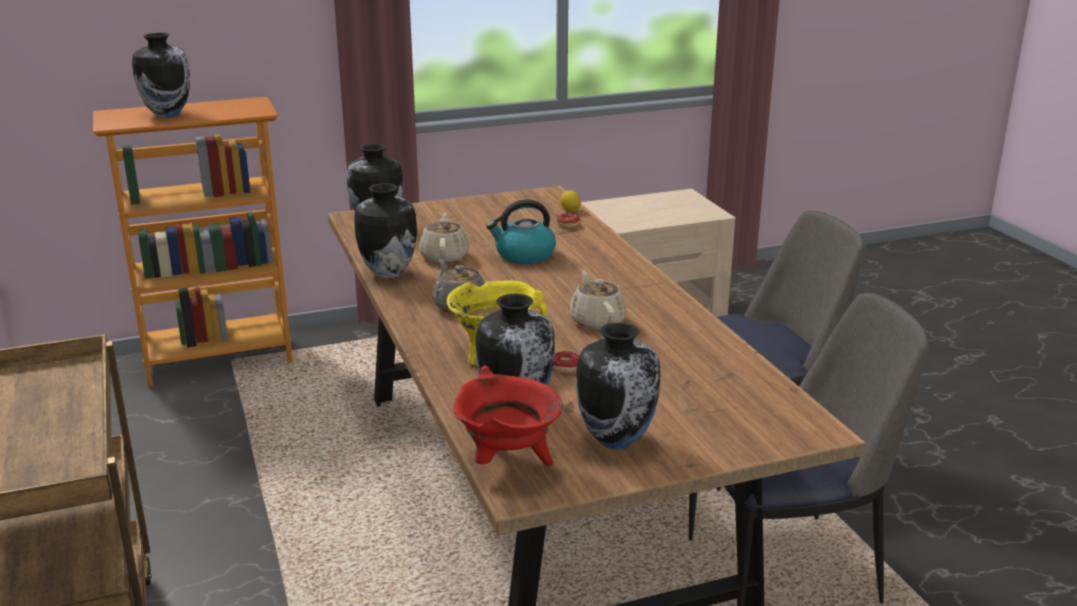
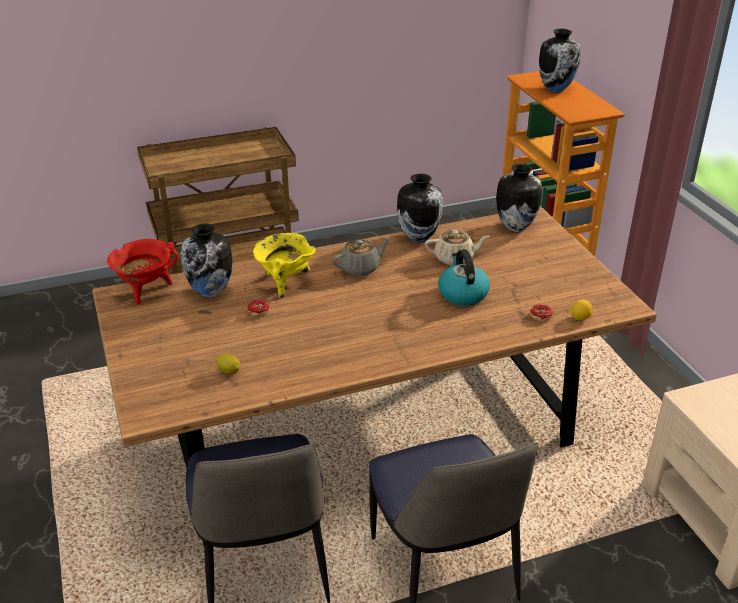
camera: 90 degrees right, 10 degrees up
beige teapot [569,270,627,330] -> none
vase [576,323,660,449] -> none
none -> lemon [216,354,240,374]

